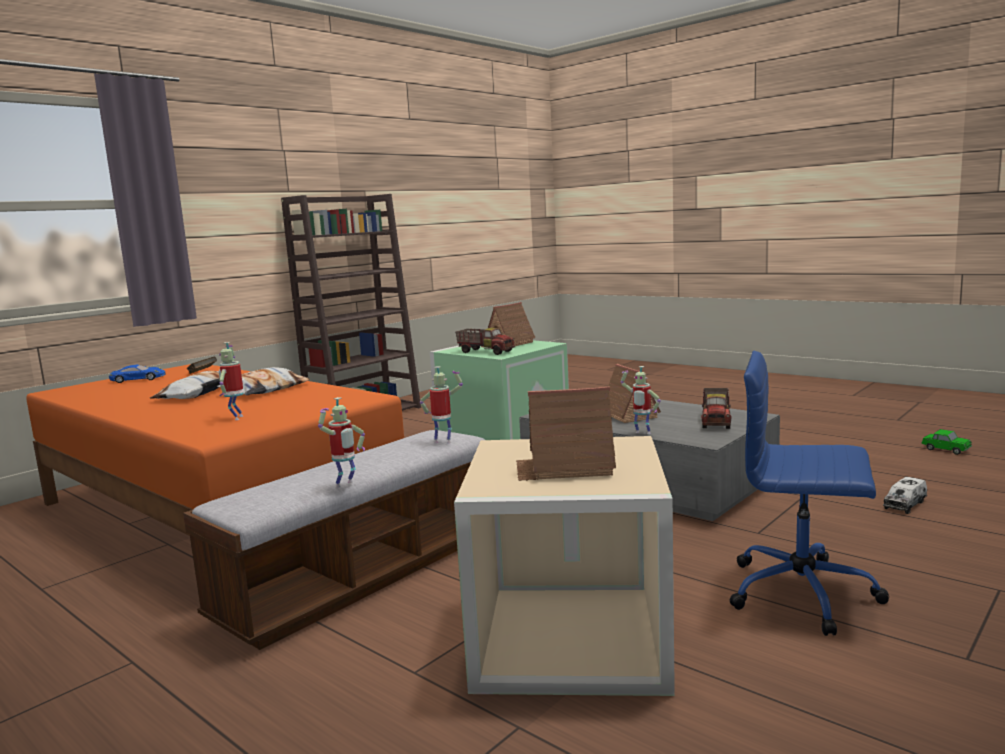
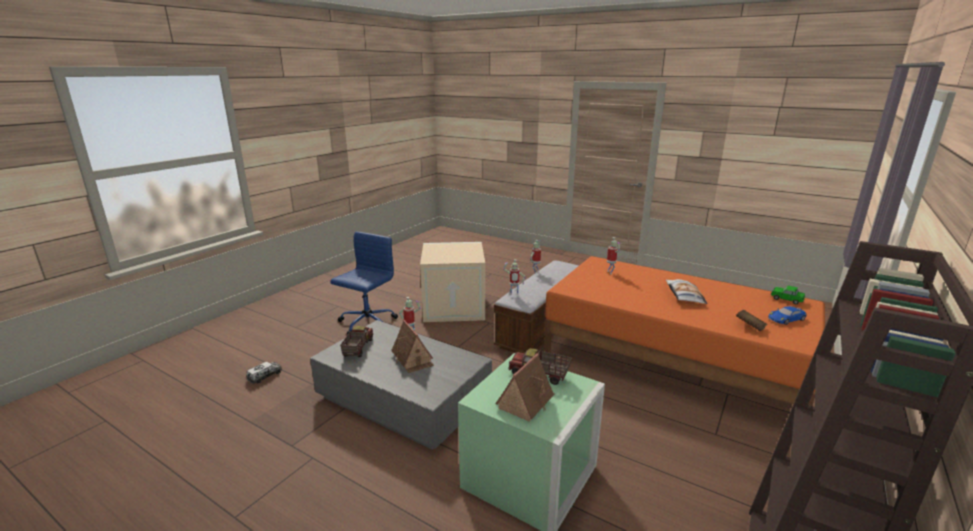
camera: 170 degrees right, 10 degrees up
pillow [217,367,310,395] -> none
toy house [516,386,616,481] -> none
blue office chair [730,351,889,636] -> blue office chair turned 75 degrees counterclockwise [330,232,398,335]
toy car [921,429,972,455] -> toy car moved to [770,285,805,304]

